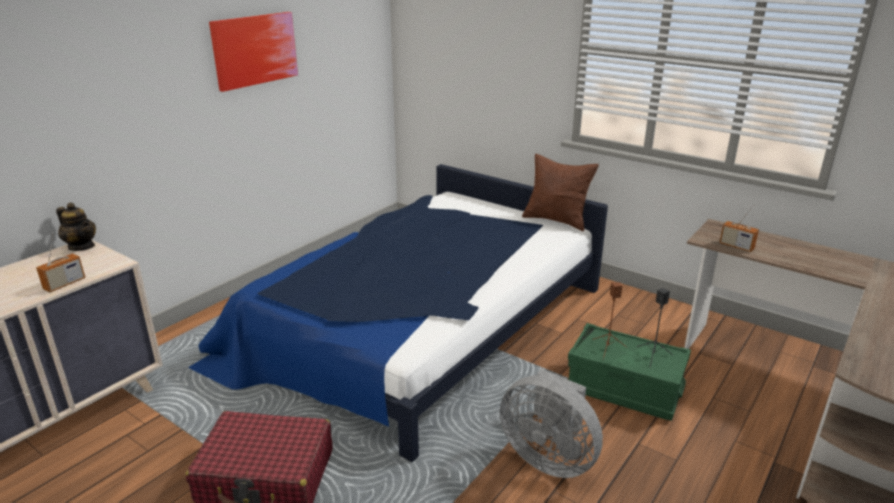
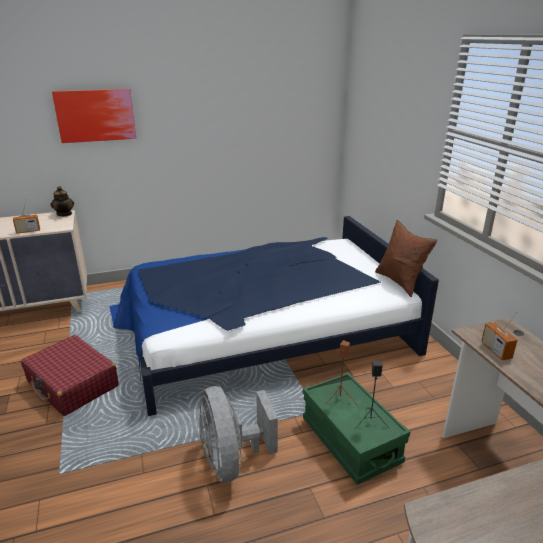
camera: 35 degrees right, 0 degrees up
picture [209,12,298,92] -> picture moved to [52,89,136,143]

